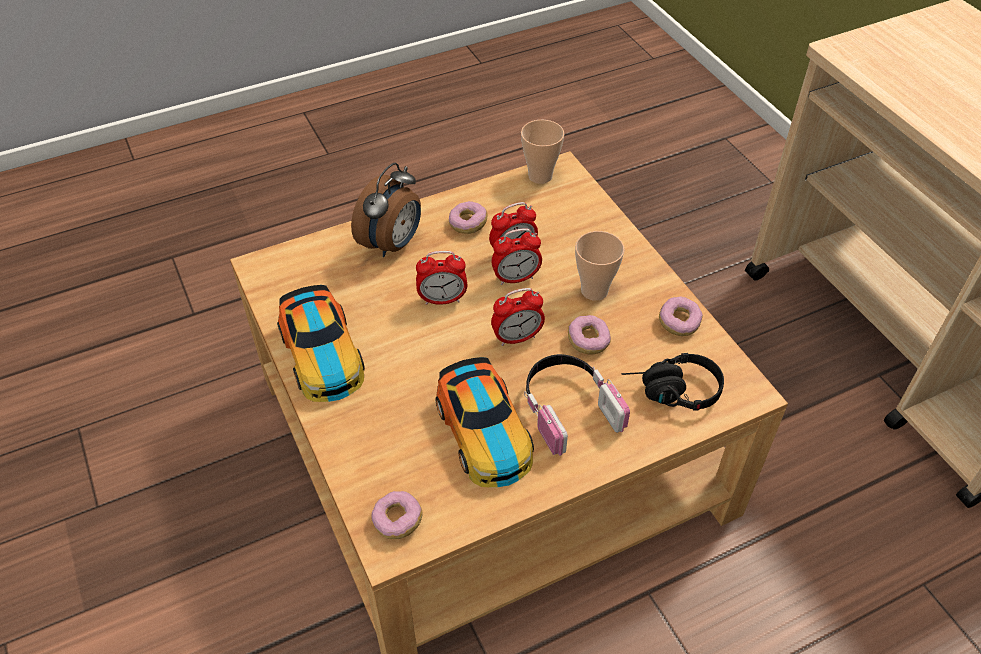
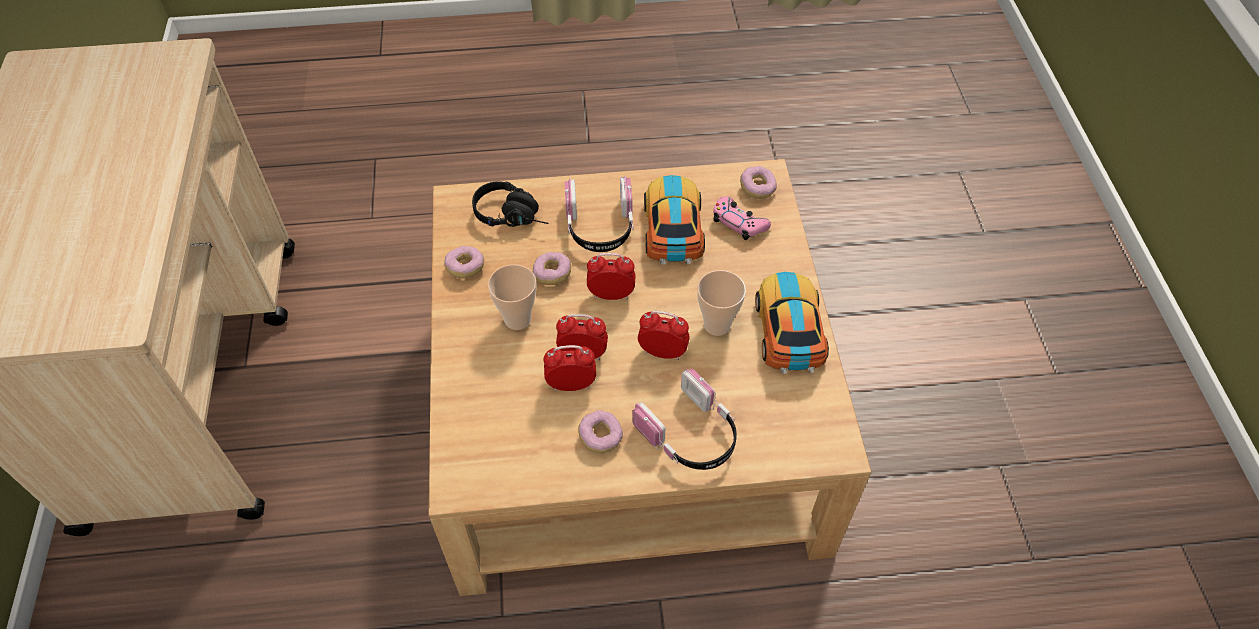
camera: 160 degrees left, 5 degrees up
alarm clock [351,163,421,257] -> headphones [632,369,737,470]
cup [521,120,564,184] -> cup moved to [697,270,746,336]
none -> pink game controller [713,197,771,240]

